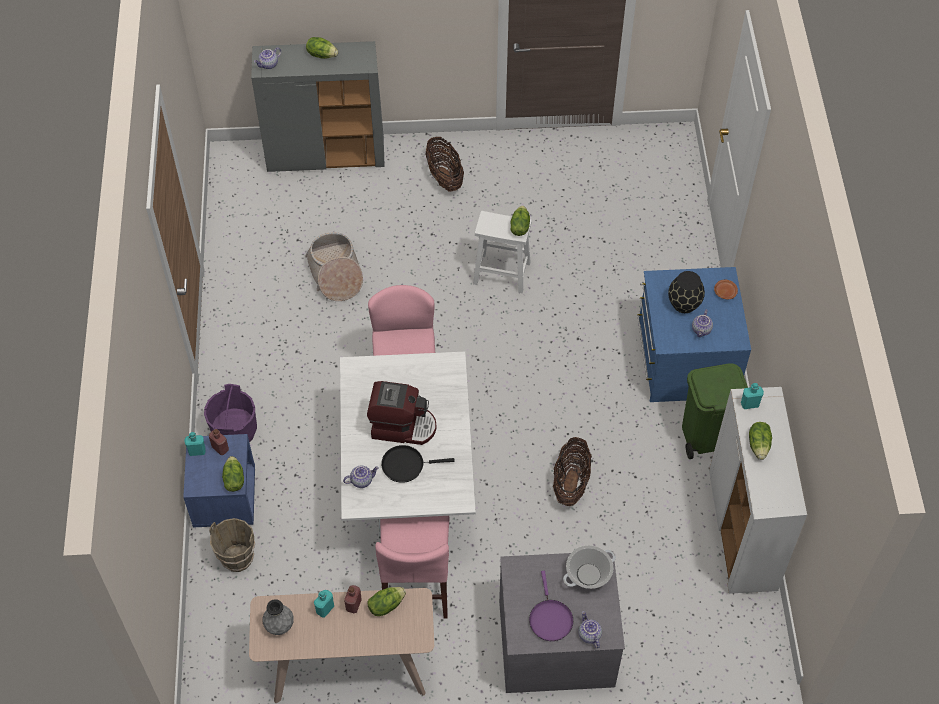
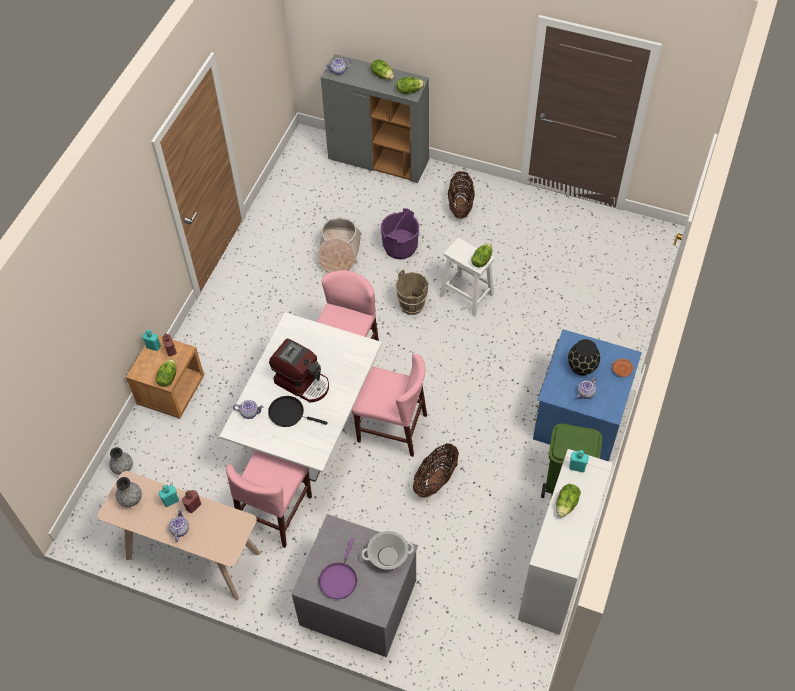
camera: 25 degrees right, 0 degrees up
blue nightstand [183,434,255,528] -> brown nightstand [126,333,204,419]
purple bucket [204,384,257,443] -> purple bucket moved to [381,208,419,260]
brown bucket [209,518,255,572] -> brown bucket moved to [395,270,429,315]
lettuce [367,587,406,616] -> lettuce moved to [397,77,425,94]
teapot [578,611,602,648] -> teapot moved to [169,509,189,542]
none -> grey vase [109,447,133,475]
none -> pink chair [352,354,427,457]

